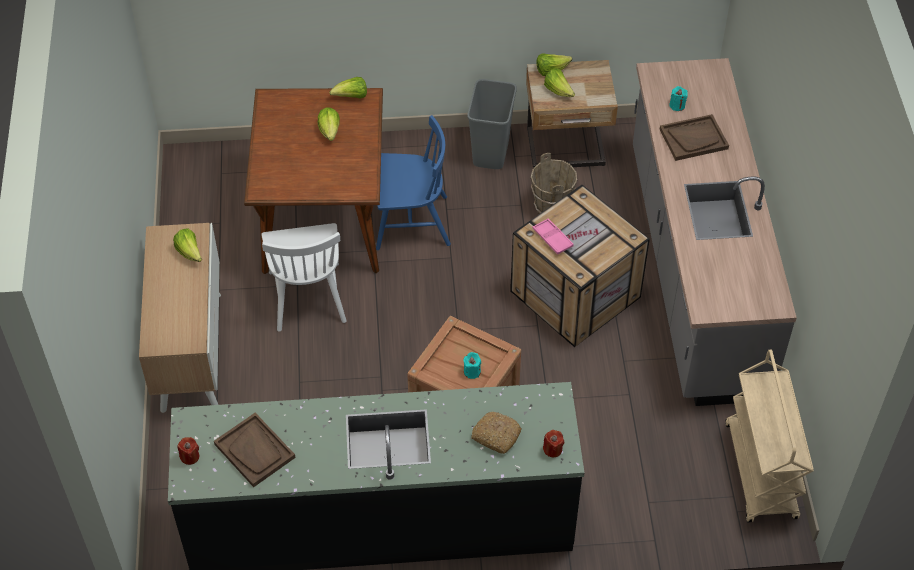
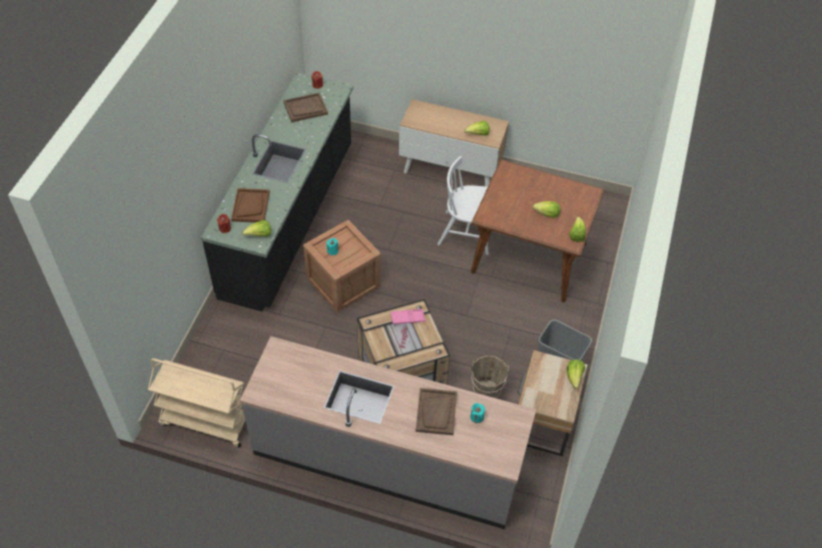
camera: 110 degrees right, 0 degrees up
blue chair [376,115,451,250] -> none
bread [471,412,522,454] -> brown tray [231,188,270,223]
lettuce [544,68,575,97] -> lettuce moved to [242,220,271,237]

